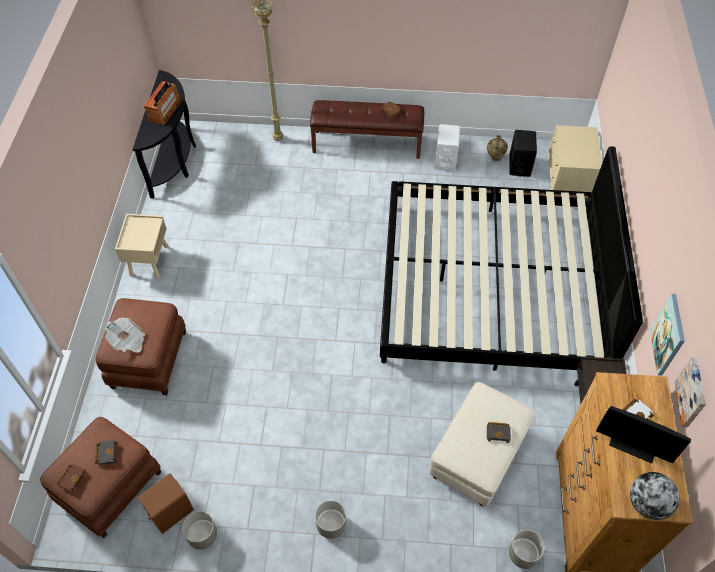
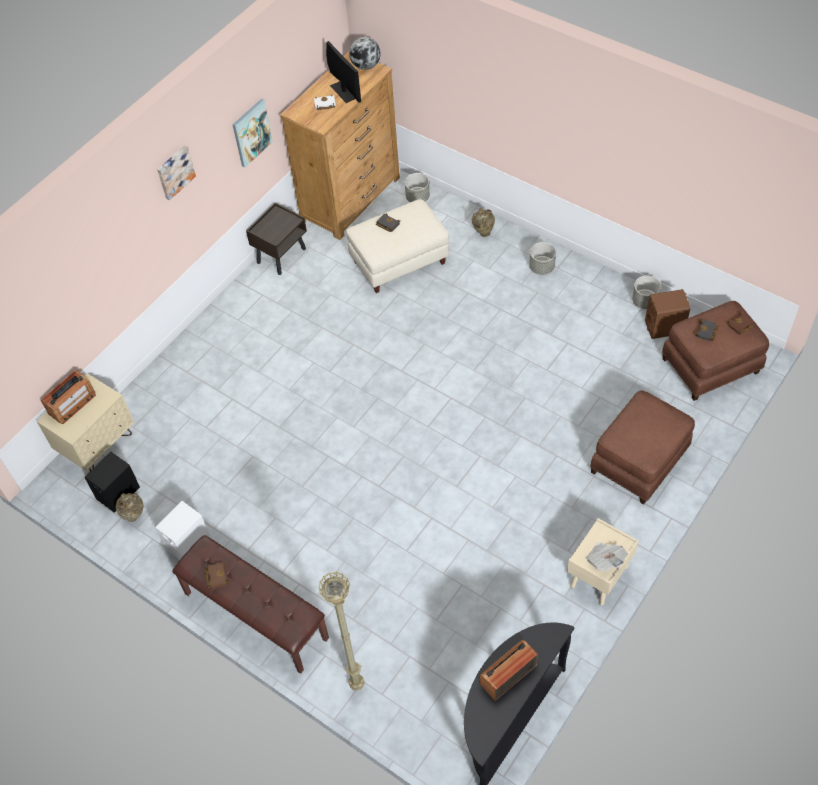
camera: 145 degrees left, 0 degrees up
newspaper [106,318,145,353] -> newspaper moved to [586,542,628,571]
bed [380,146,643,371] -> none
picture [674,358,706,427] -> picture moved to [157,145,196,200]
none -> radio [41,370,96,424]
none -> beige vase [472,208,495,237]

